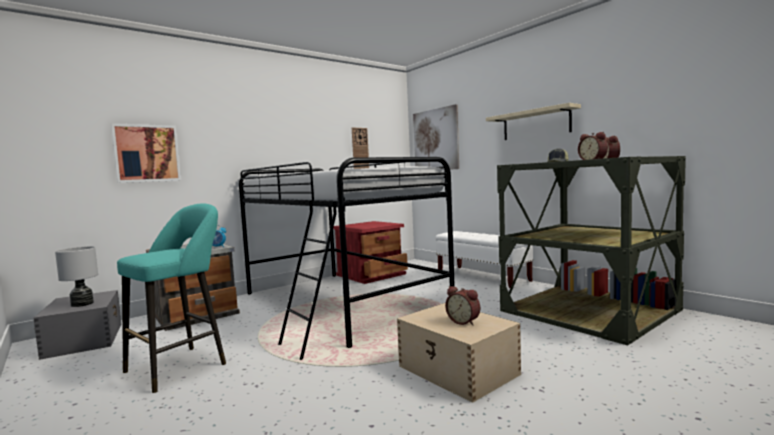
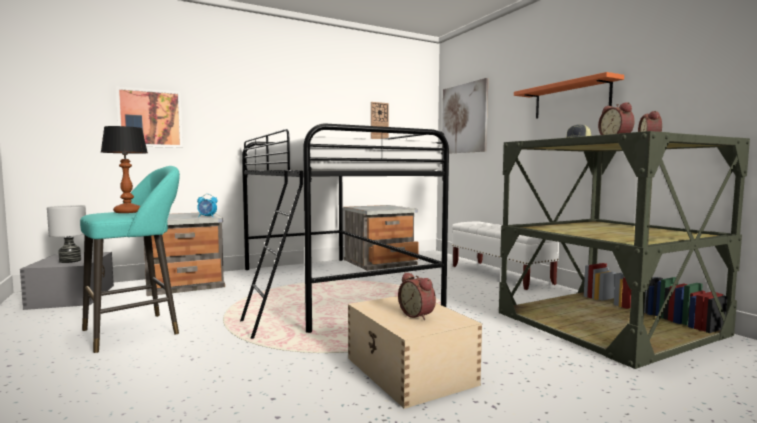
camera: 10 degrees right, 0 degrees up
red nightstand [333,221,408,284] -> grey nightstand [343,205,419,271]
beige shelf [486,103,581,140] -> orange shelf [514,72,624,119]
none -> table lamp [101,126,148,213]

